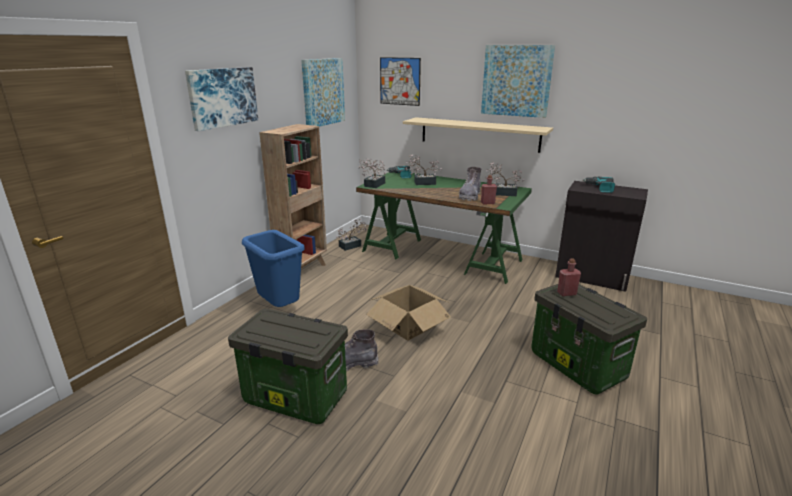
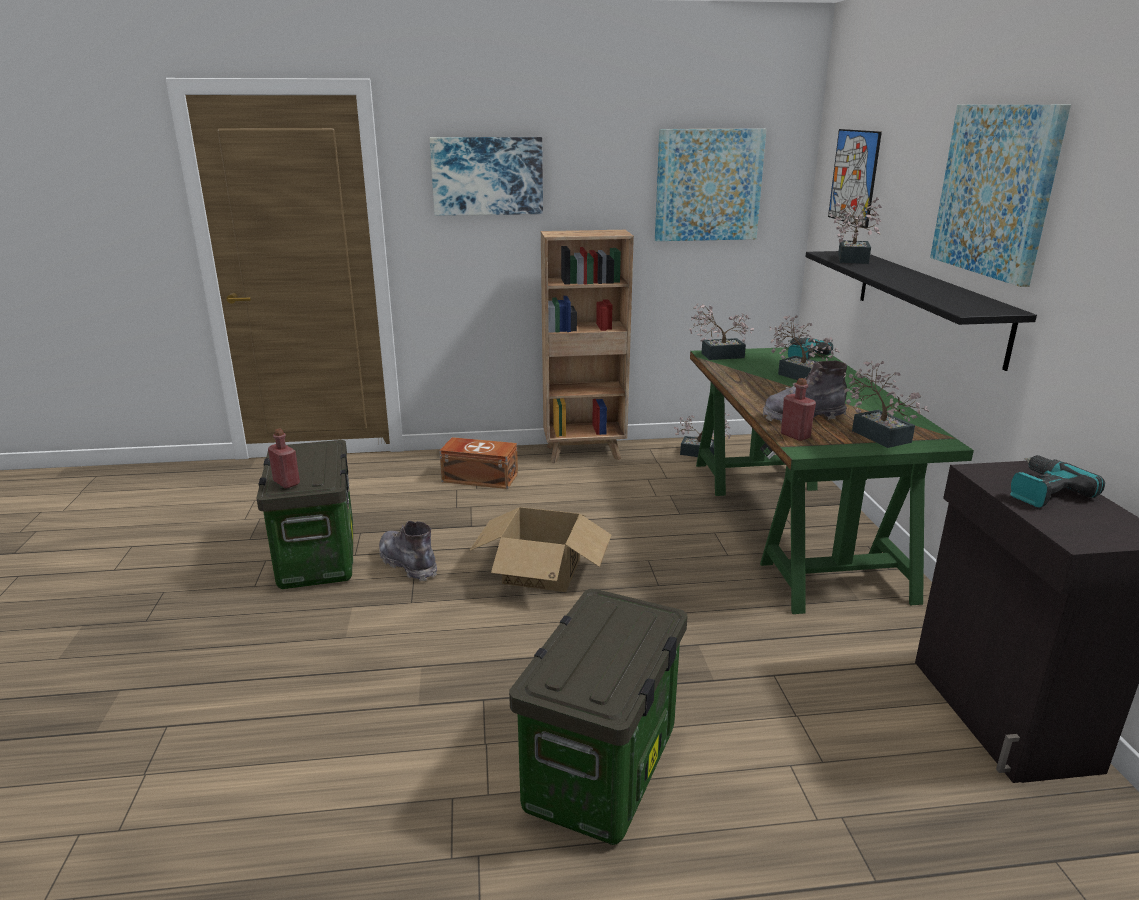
camera: 55 degrees right, 0 degrees up
blue trash can [242,230,305,307] -> brown storage box [439,437,518,489]
beige shelf [403,117,553,153] -> black shelf [805,251,1037,371]
red bottle [557,258,581,296] -> red bottle moved to [268,429,300,488]
none -> potted plant [830,195,882,264]

